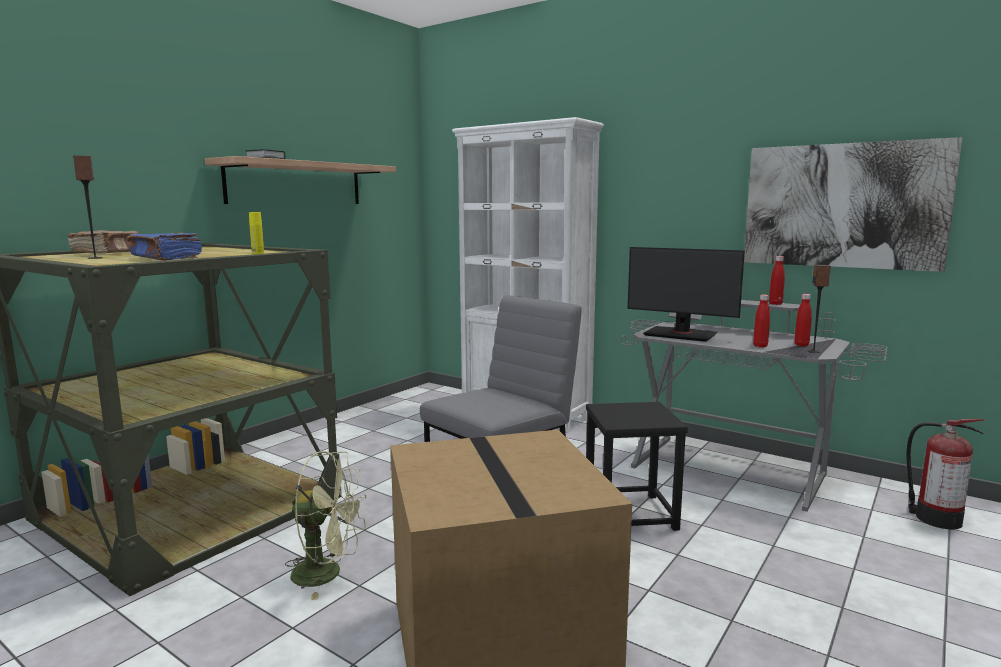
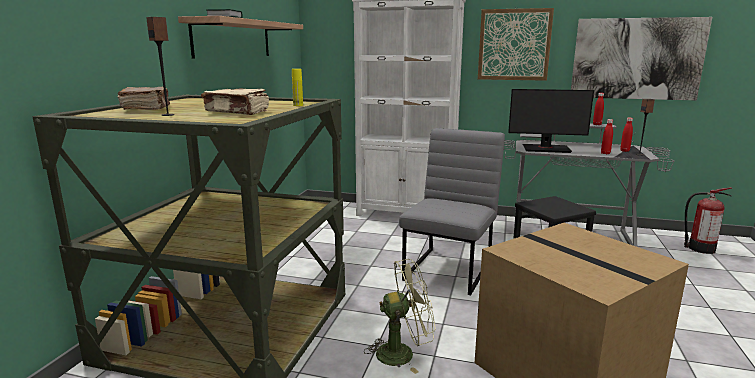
camera: 20 degrees left, 5 degrees up
blue book [126,233,202,261] -> beige book [201,89,269,115]
none -> picture [478,8,554,81]

